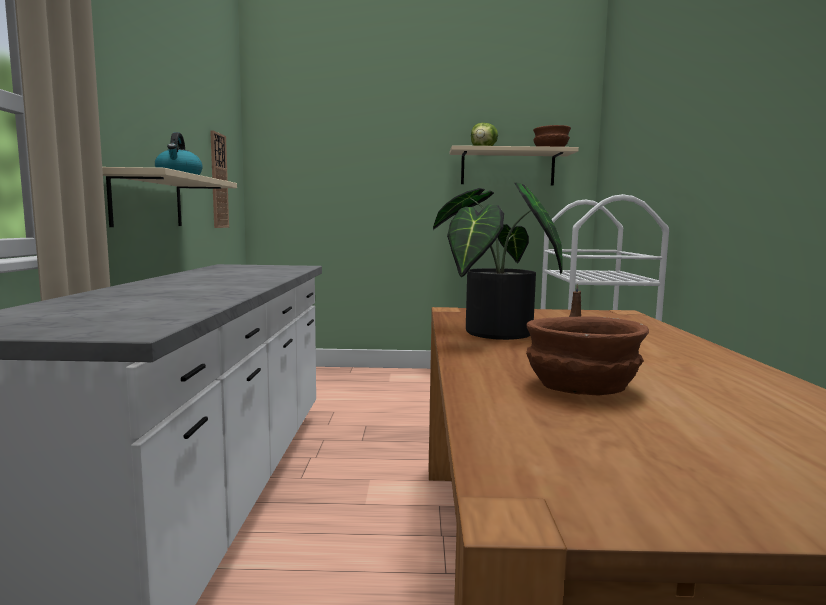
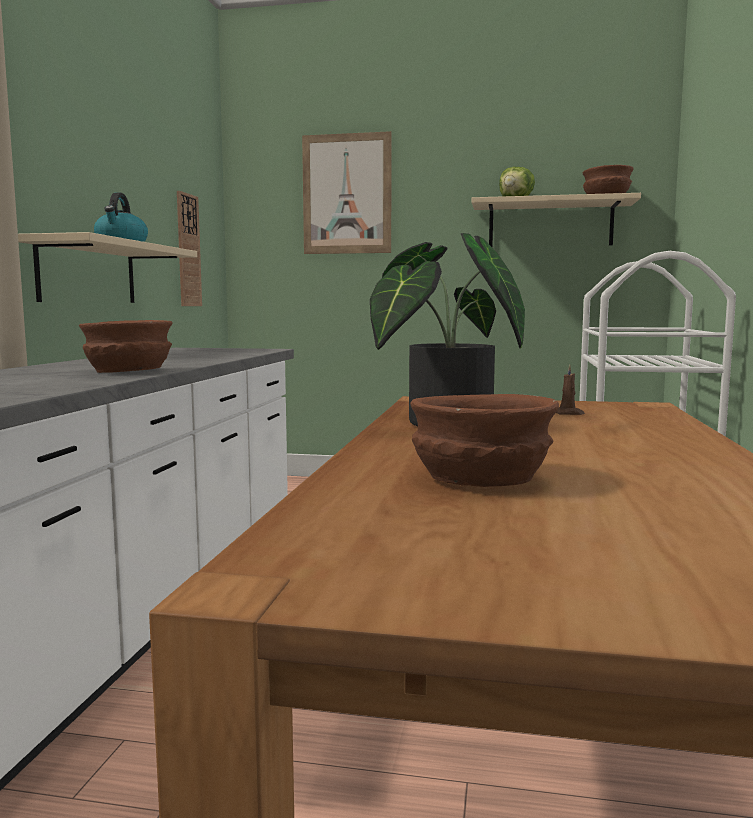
camera: 10 degrees right, 0 degrees up
none -> brown bowl [79,320,172,373]
none -> picture [302,131,392,254]

